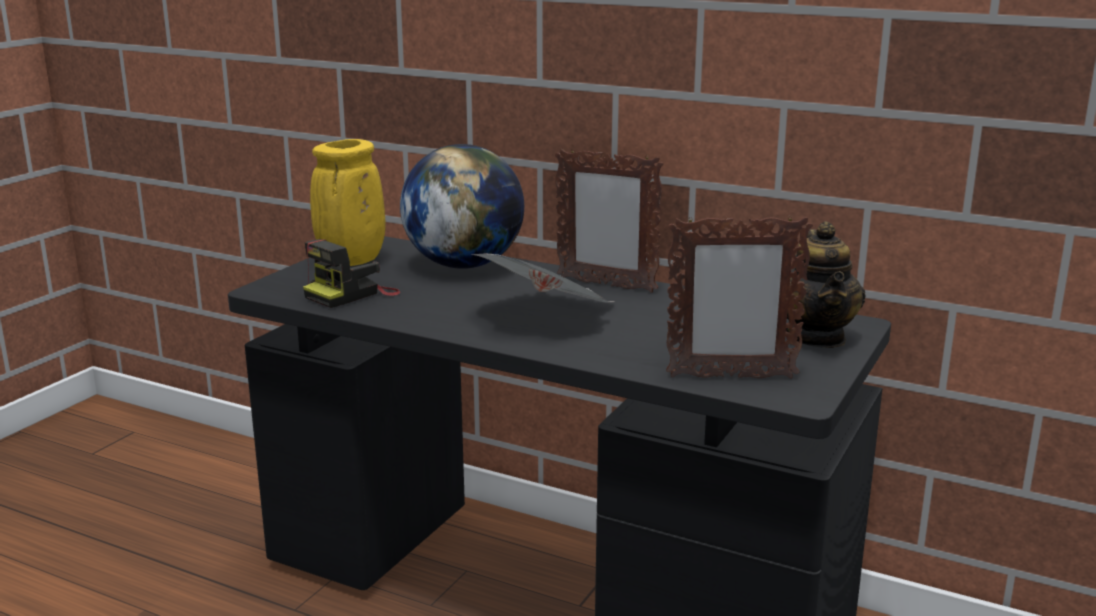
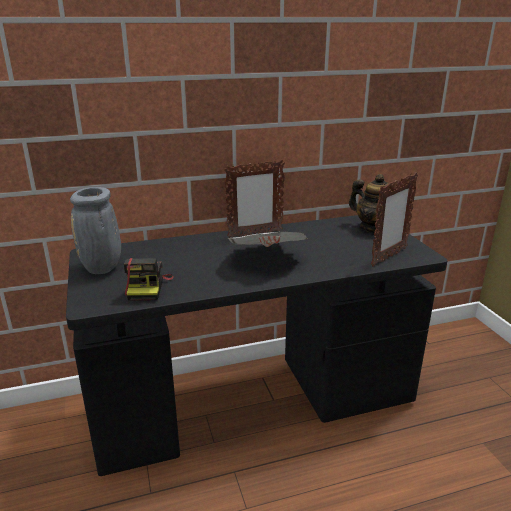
camera: 45 degrees left, 5 degrees up
yellow vase [310,139,385,266] -> grey vase [70,187,121,274]
globe [400,144,524,269] -> none

